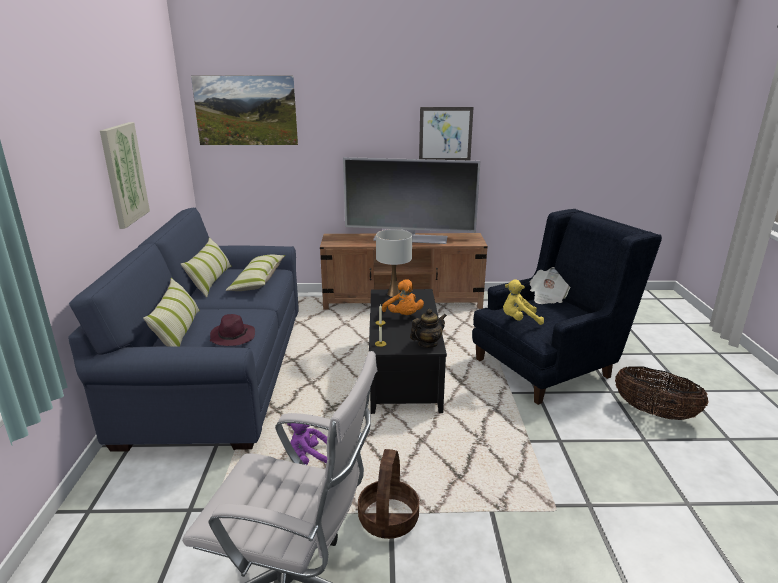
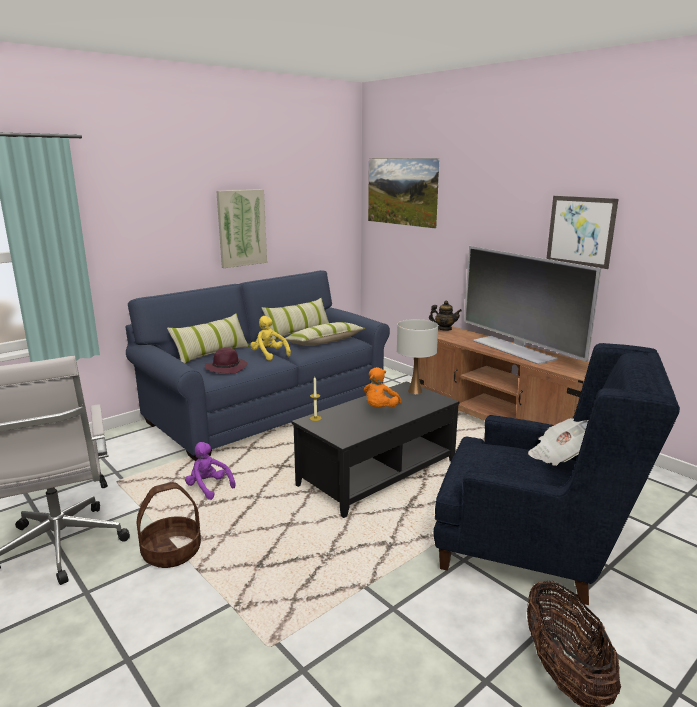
camera: 50 degrees right, 5 degrees down
teapot [410,309,447,348] -> teapot moved to [429,300,462,331]
yellow plush toy [503,279,544,325] -> yellow plush toy moved to [250,316,291,361]

